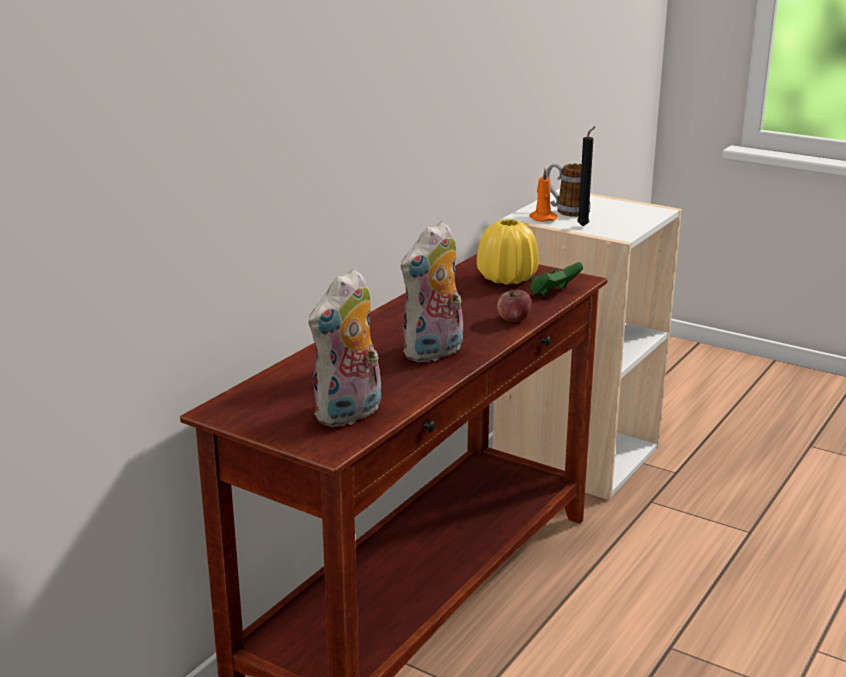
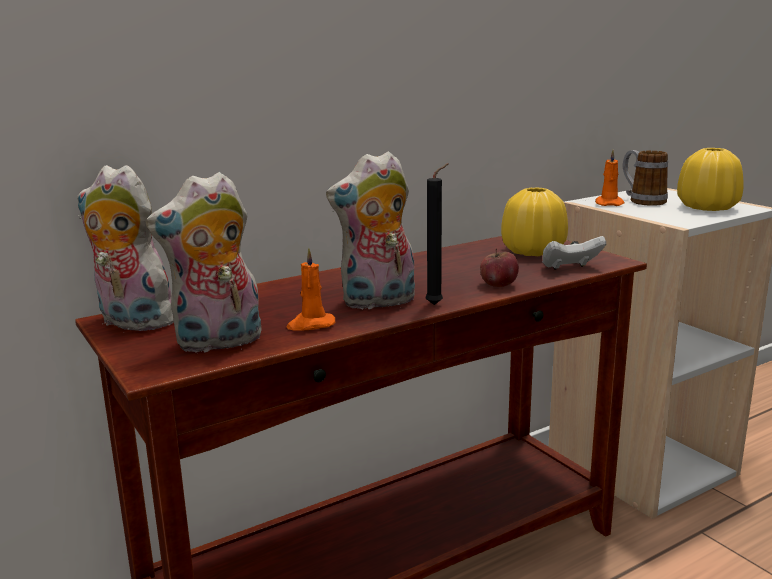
camera: 25 degrees right, 5 degrees down
green game controller [530,262,583,296] -> white game controller [542,236,606,270]
black candle [577,126,596,226] -> black candle moved to [426,163,449,305]
none -> plush toy [77,165,174,331]
none -> orange candle [286,248,335,331]
none -> yellow vase [677,148,743,211]

